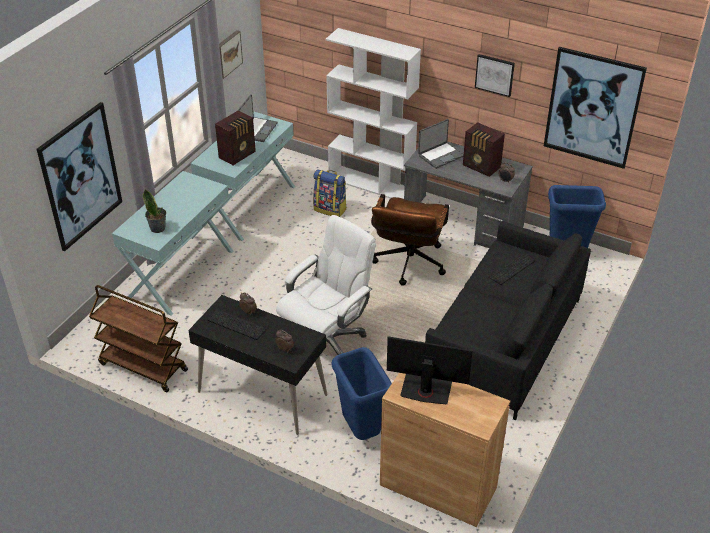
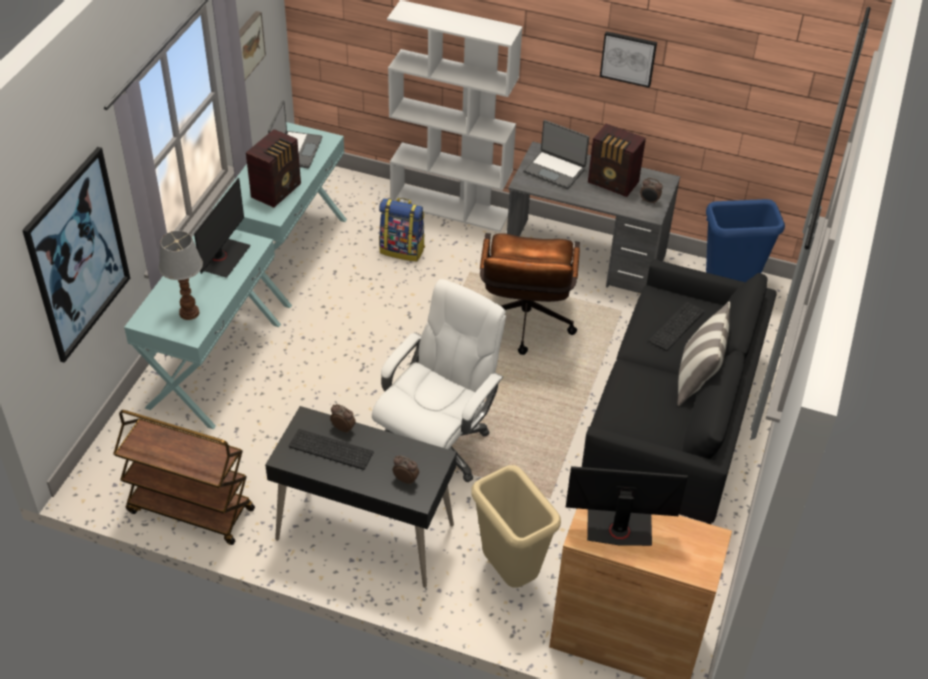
camera: 10 degrees left, 5 degrees up
potted plant [143,190,166,233] -> table lamp [159,230,203,320]
blue trash can [332,347,392,440] -> beige trash can [471,465,561,588]
laptop [418,119,464,169] -> laptop turned 75 degrees clockwise [523,120,589,189]
picture [544,47,647,169] -> none
none -> monitor [194,178,251,278]
none -> pillow [677,302,730,406]

